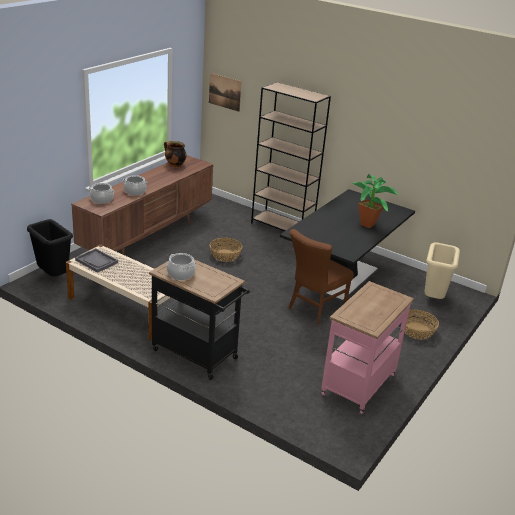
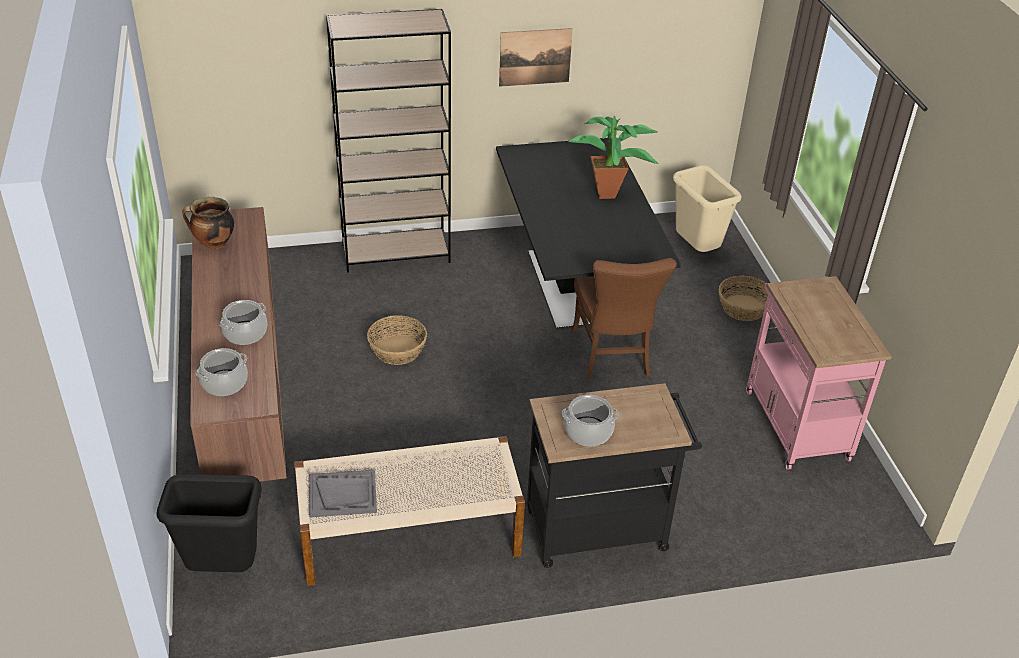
camera: 45 degrees left, 10 degrees up
picture [209,73,242,112] -> picture moved to [499,28,573,87]

